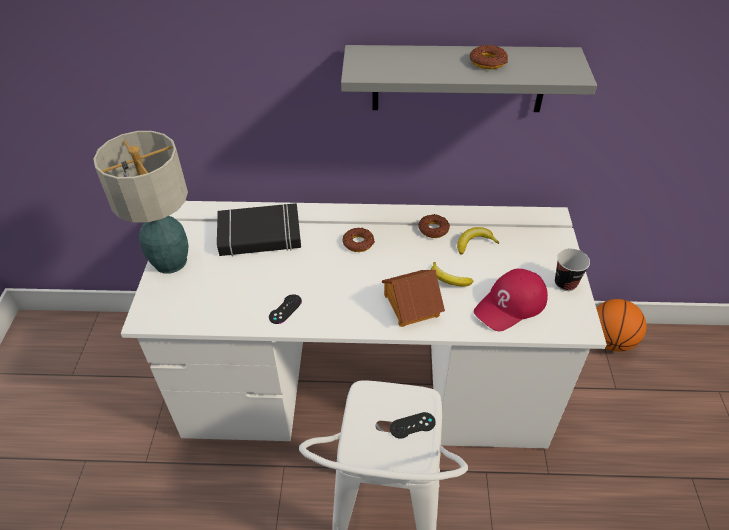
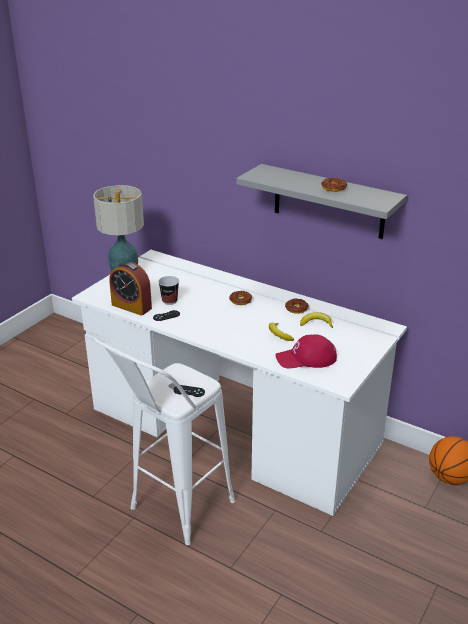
camera: 30 degrees right, 15 degrees down
black book [217,203,301,257] -> none
toy house [382,270,445,327] -> none
cup [555,249,590,291] -> cup moved to [158,276,179,305]
none -> alarm clock [109,262,152,316]

